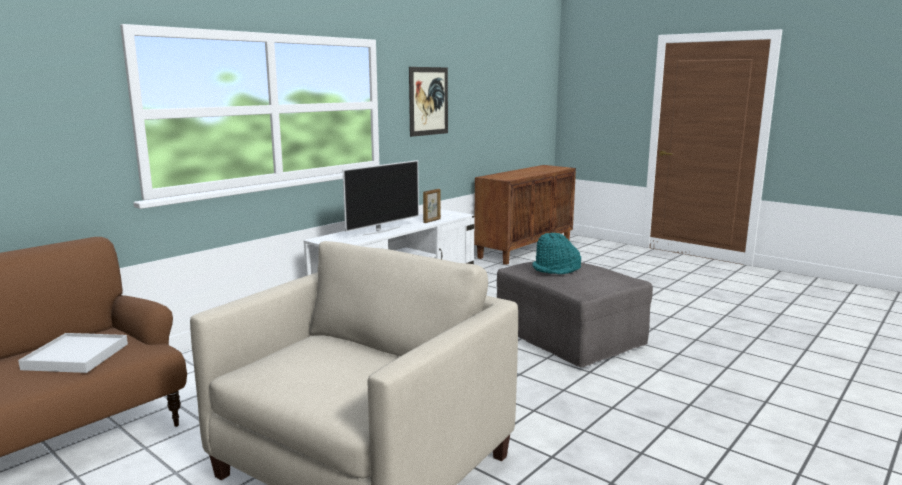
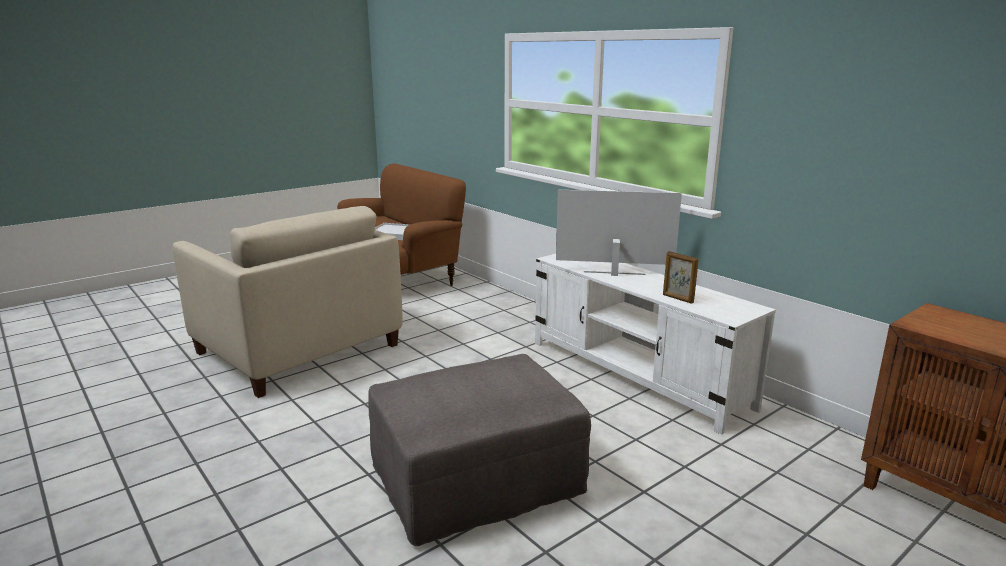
camera: 100 degrees right, 5 degrees up
television [343,160,419,236] -> television turned 135 degrees clockwise [556,190,682,276]
picture [409,67,448,137] -> none
turquoise hat [532,233,581,274] -> none

